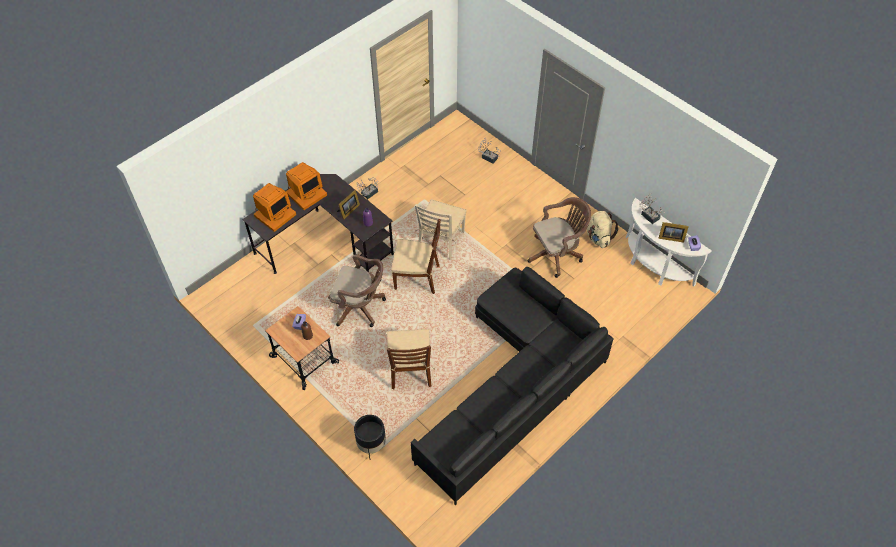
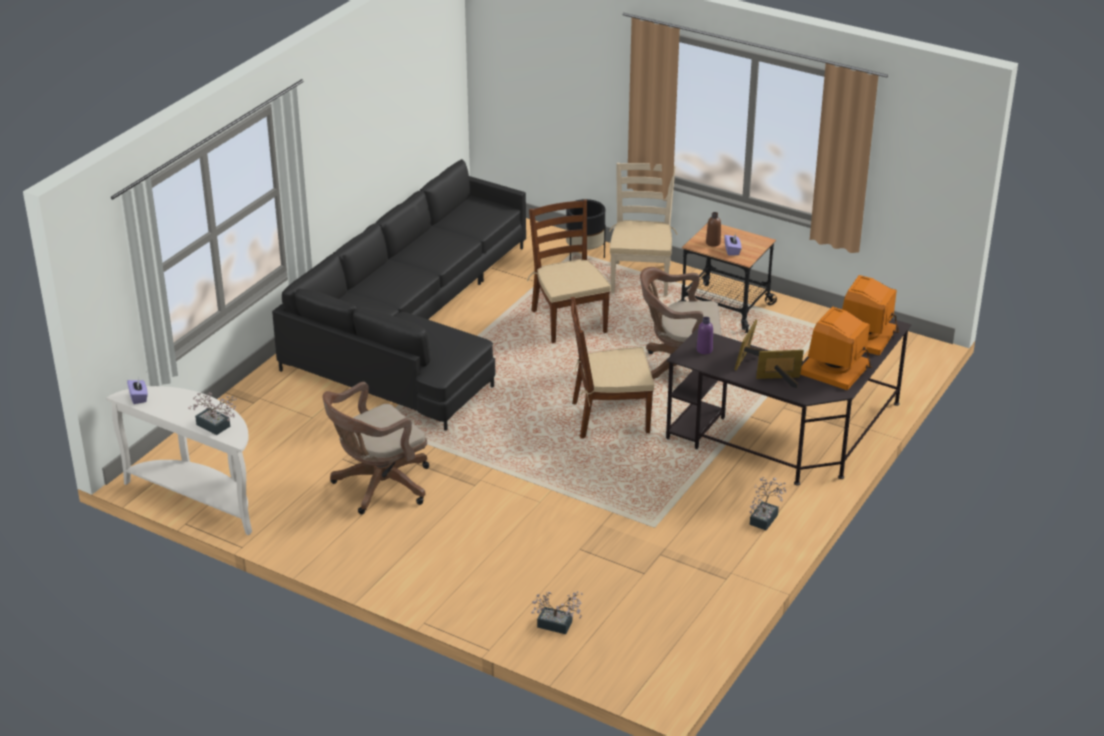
camera: 165 degrees right, 20 degrees down
beige chair [415,199,466,260] -> beige chair moved to [610,163,678,296]
beige backpack [587,211,619,248] -> none
picture frame [658,222,689,243] -> picture frame moved to [756,350,804,388]

